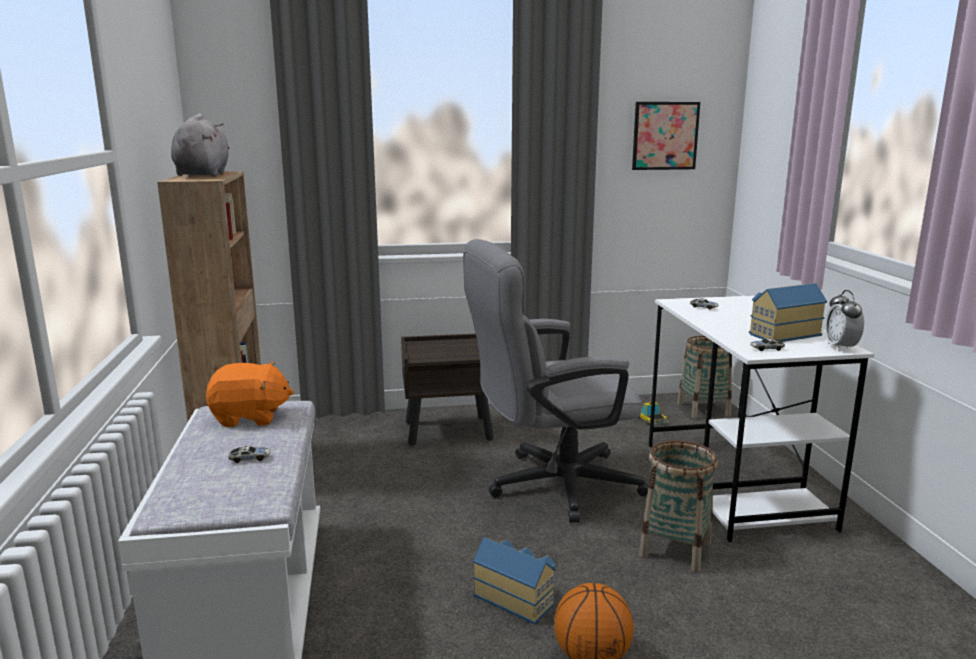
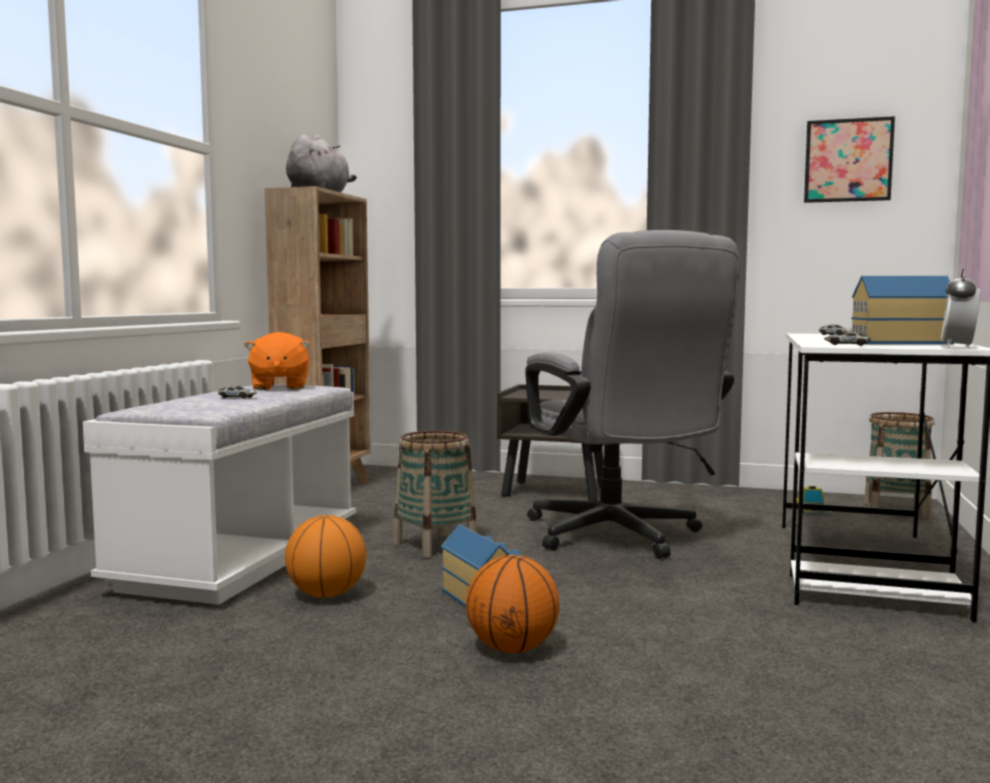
camera: 25 degrees right, 10 degrees down
orange plush toy [206,362,294,427] -> orange plush toy turned 60 degrees clockwise [244,332,311,390]
grey office chair [463,239,649,523] -> grey office chair turned 120 degrees counterclockwise [525,230,740,559]
basket [639,440,718,572] -> basket moved to [393,431,477,558]
none -> basketball [285,515,367,598]

